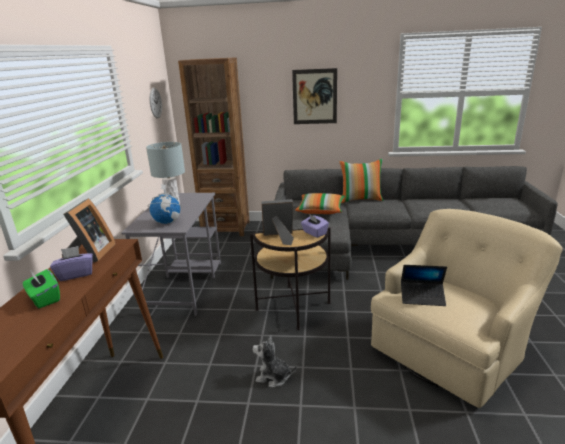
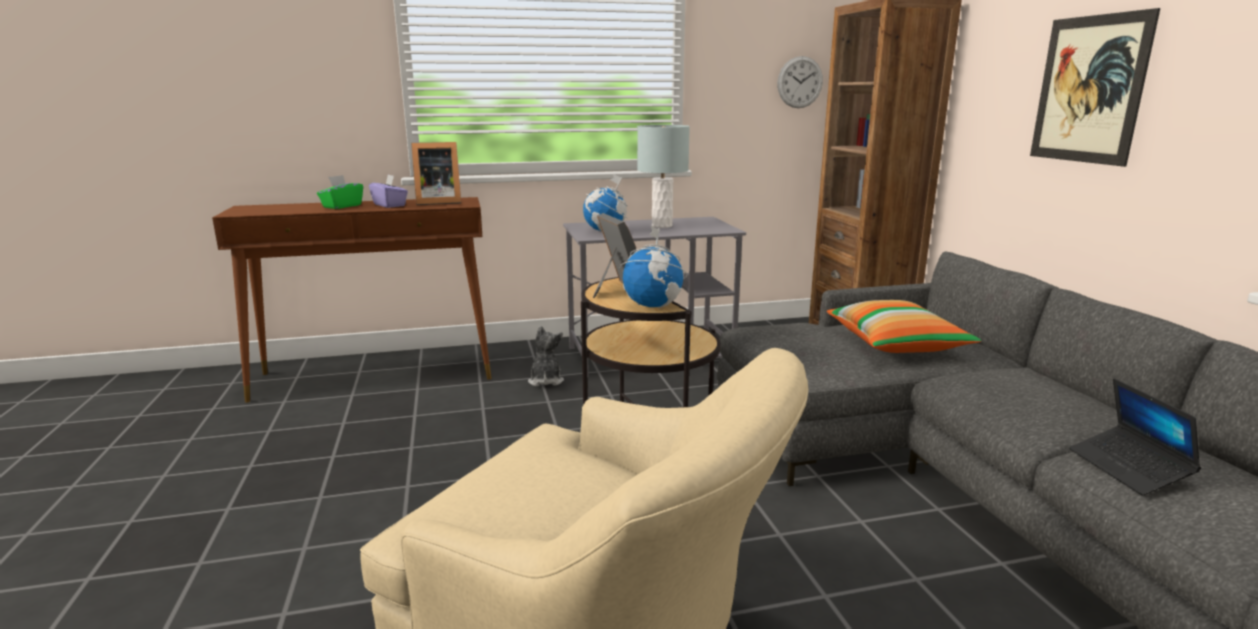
camera: 70 degrees right, 5 degrees down
plush toy [253,335,297,387] -> plush toy moved to [528,326,564,386]
purple tissue box [301,214,329,238] -> globe [620,225,688,308]
pillow [339,159,384,203] -> none
laptop [401,265,447,306] -> laptop moved to [1070,379,1201,495]

